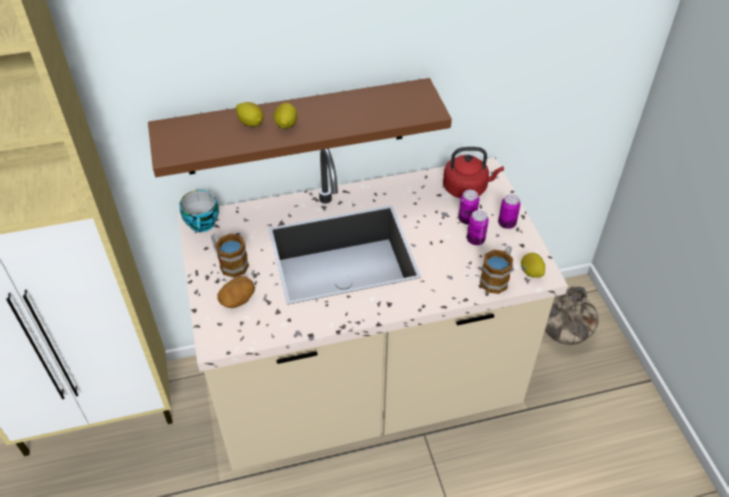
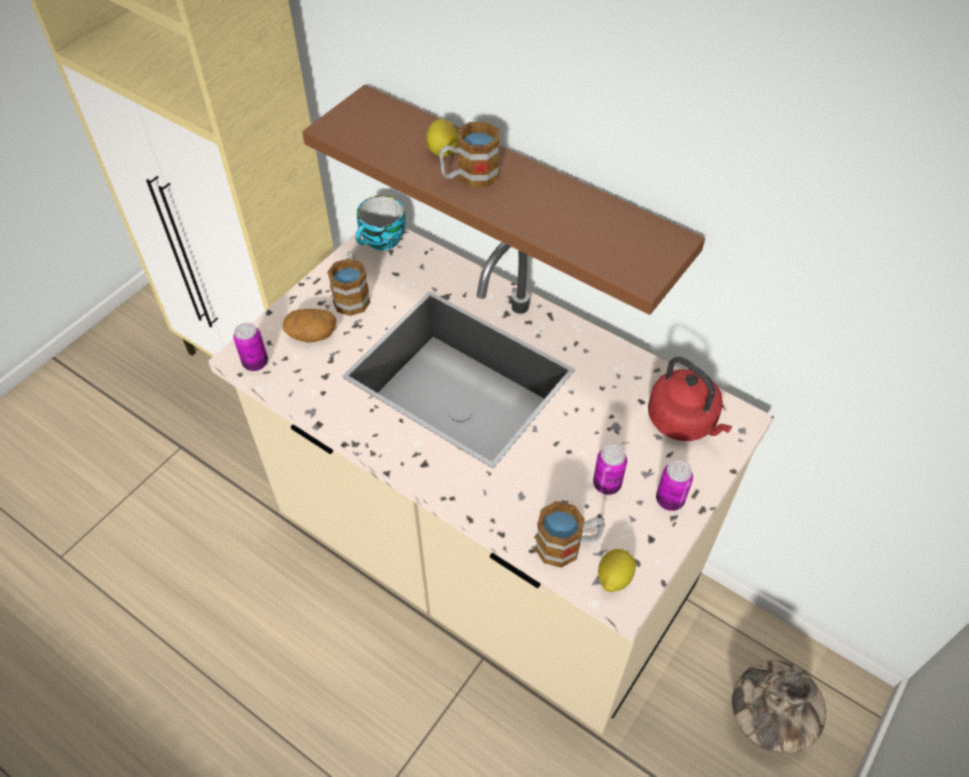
camera: 50 degrees right, 5 degrees up
lemon [274,103,297,129] -> mug [439,122,500,188]
can [458,190,479,224] -> can moved to [233,323,268,371]

